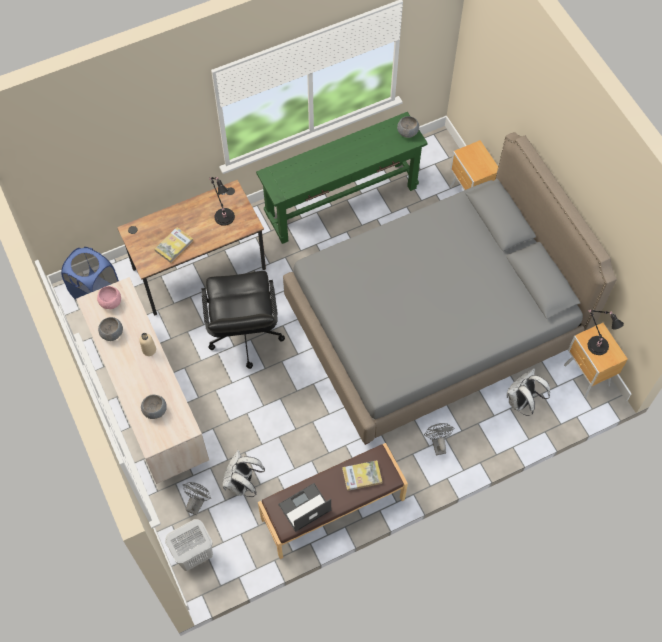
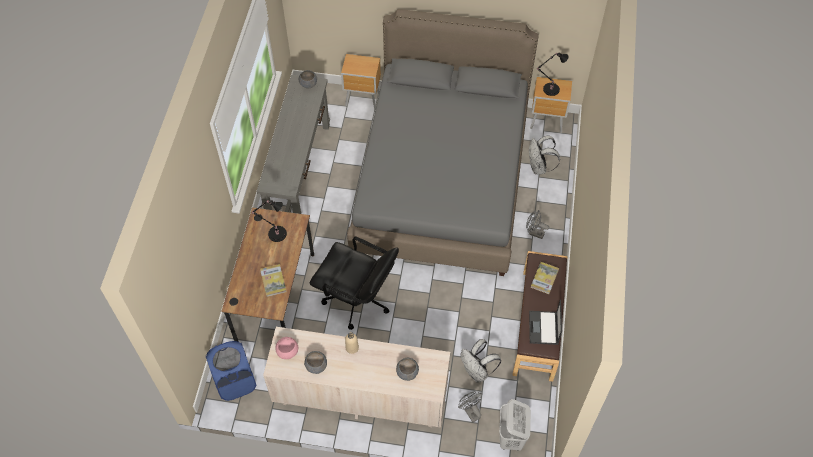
camera: 55 degrees left, 5 degrees down
green console table [256,112,427,244] -> grey console table [257,75,330,214]

